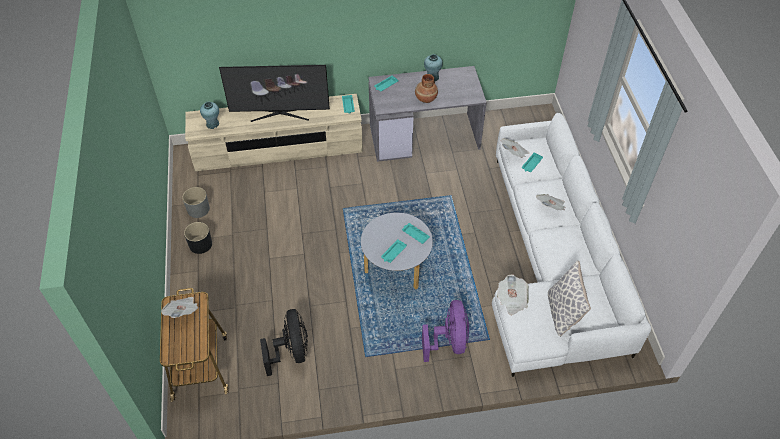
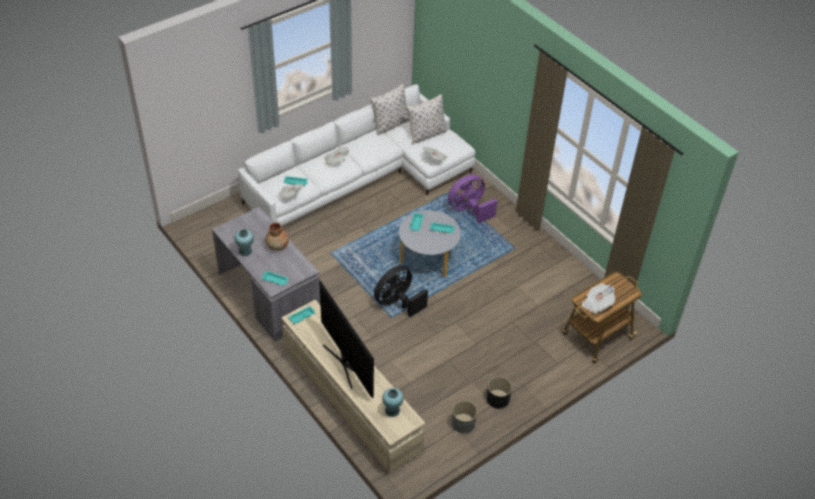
camera: 120 degrees left, 5 degrees down
black fan [260,309,308,376] -> black fan moved to [374,265,428,317]
none -> pillow [370,84,410,135]

